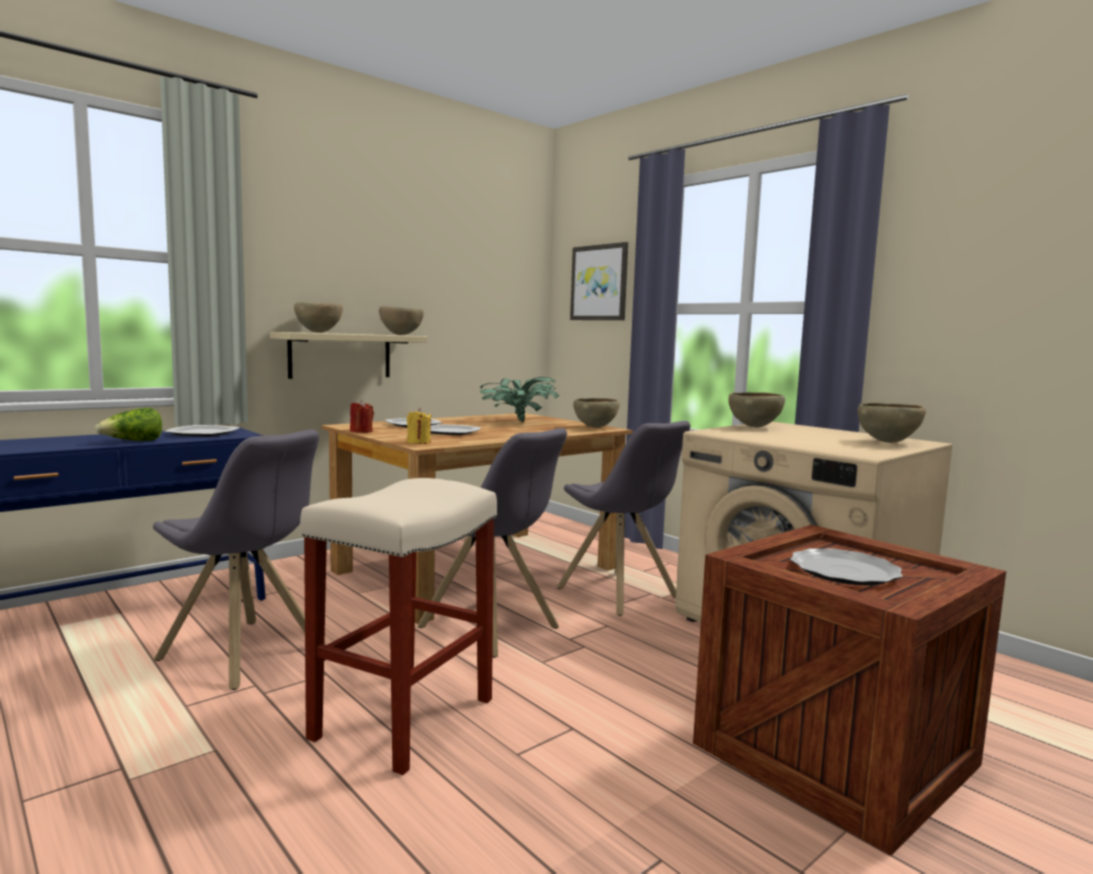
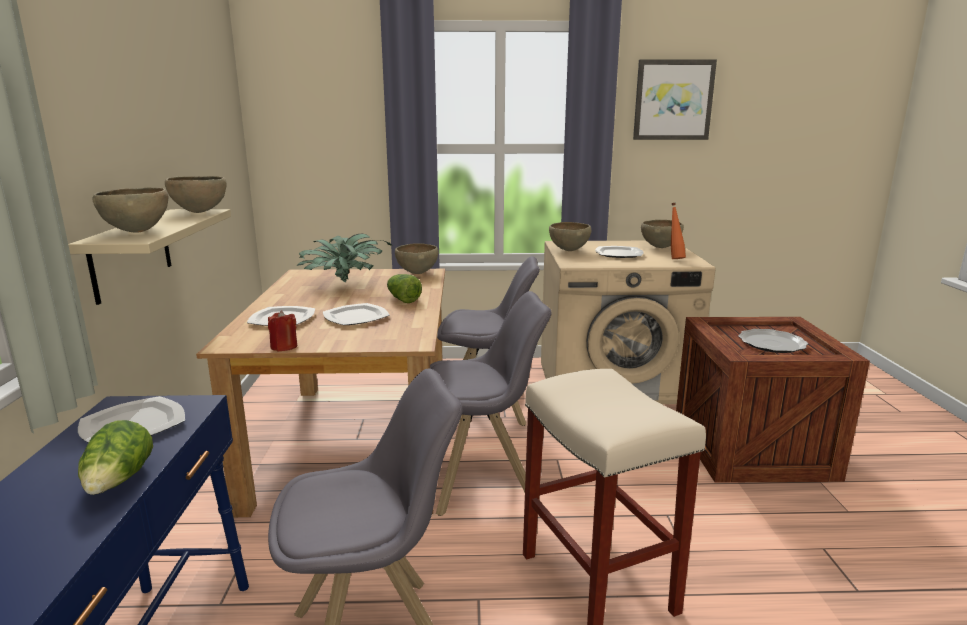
camera: 50 degrees left, 10 degrees up
yellow candle [407,408,432,444] -> none
picture [570,242,628,320] -> picture moved to [633,59,717,140]
none -> lettuce [387,274,422,303]
none -> plate [595,246,644,258]
none -> orange bottle [671,203,686,259]

